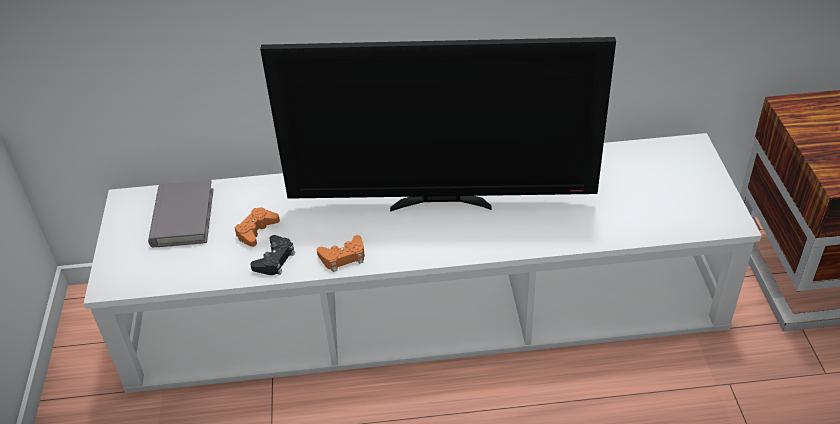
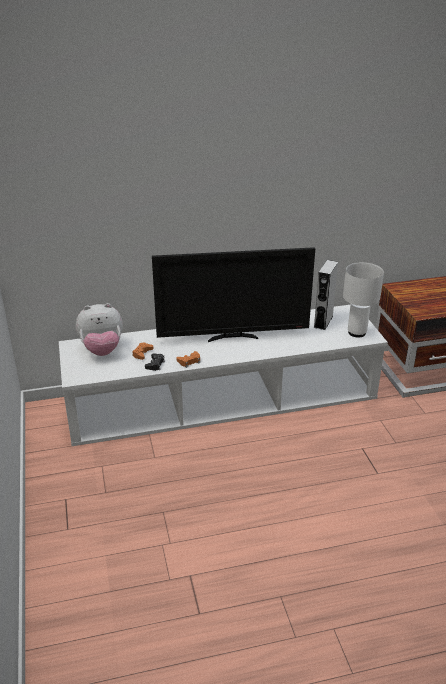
camera: 10 degrees left, 10 degrees down
grey book [148,180,214,247] -> plush toy [76,303,123,356]
none -> grey speaker [314,260,338,330]
none -> white table lamp [343,262,384,338]

